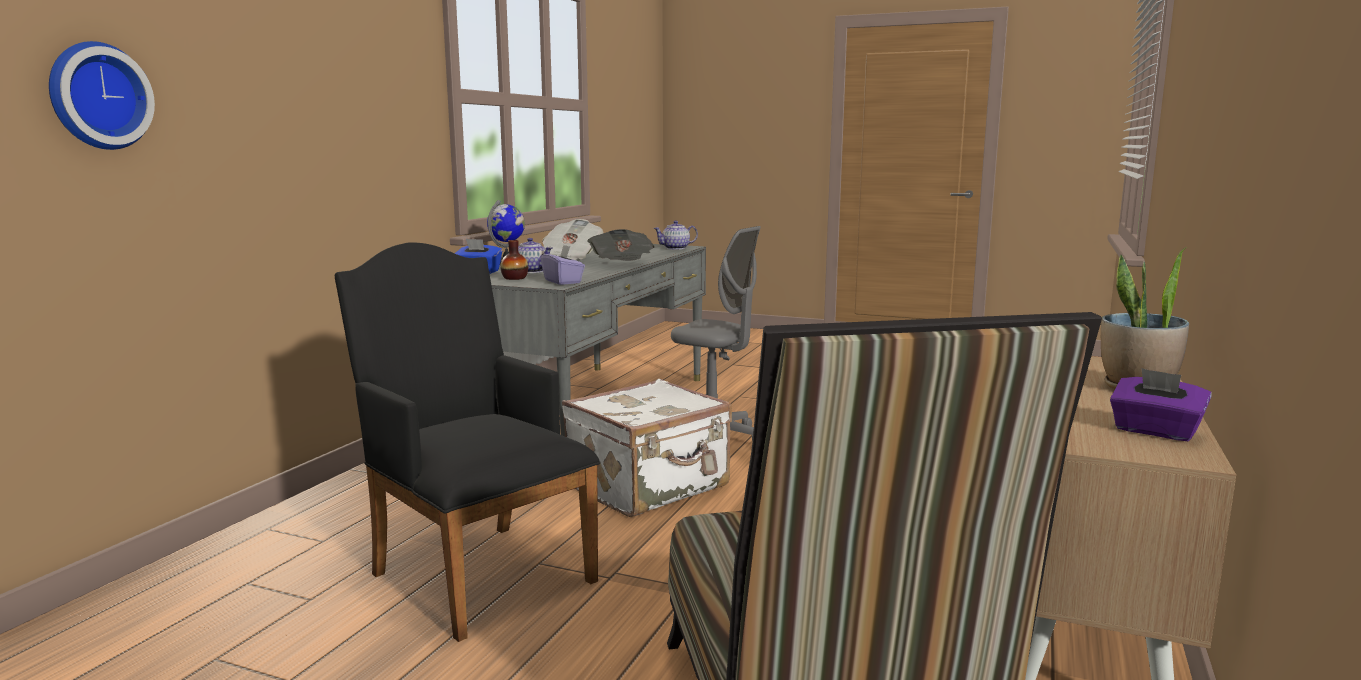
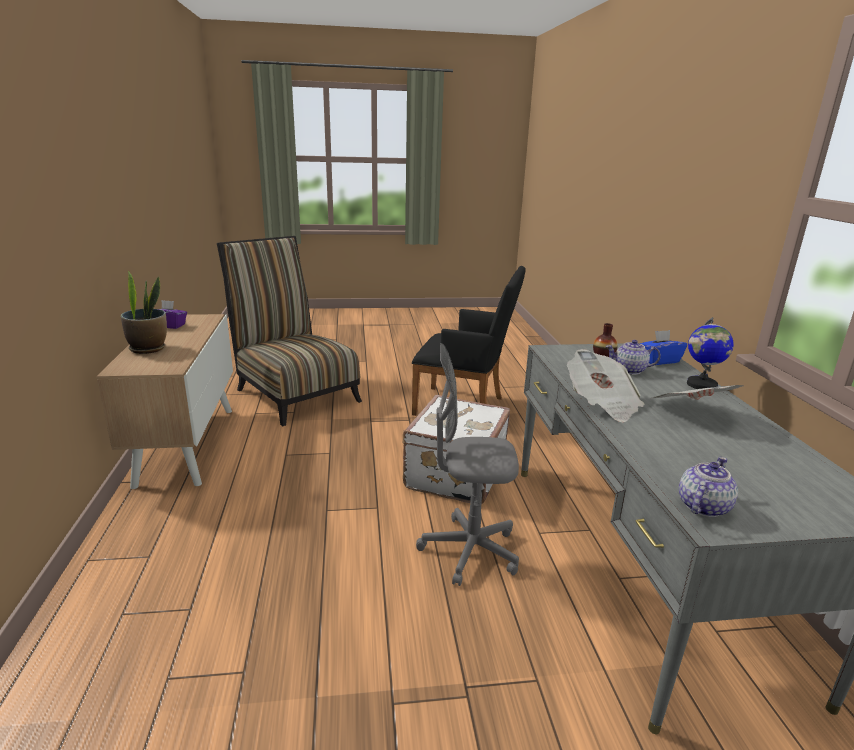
camera: 150 degrees right, 10 degrees up
wall clock [49,41,155,150] -> none
purple tissue box [541,245,585,285] -> none

